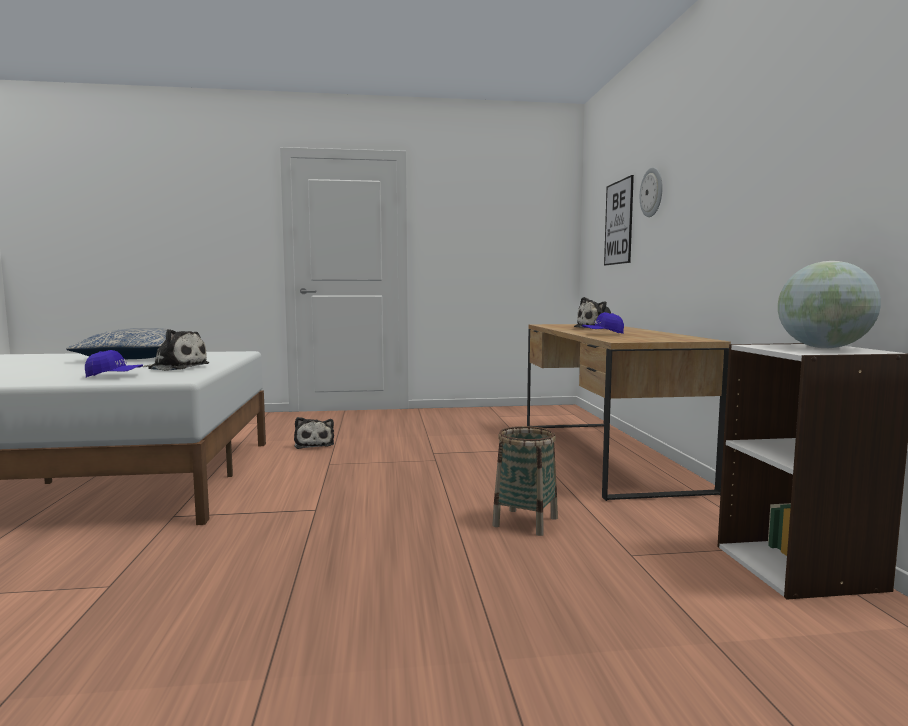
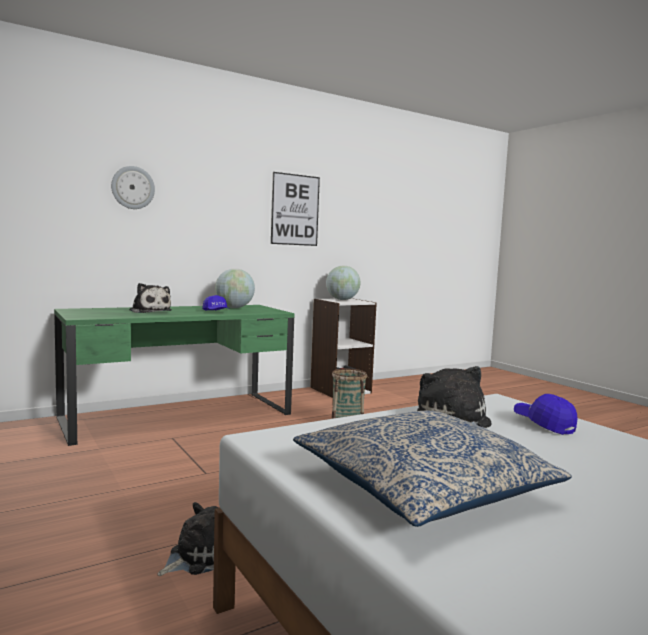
camera: 115 degrees left, 0 degrees up
brown desk [527,324,731,501] -> green desk [54,305,295,446]
picture [604,175,634,265] -> picture moved to [271,172,320,246]
none -> globe [215,268,255,308]

